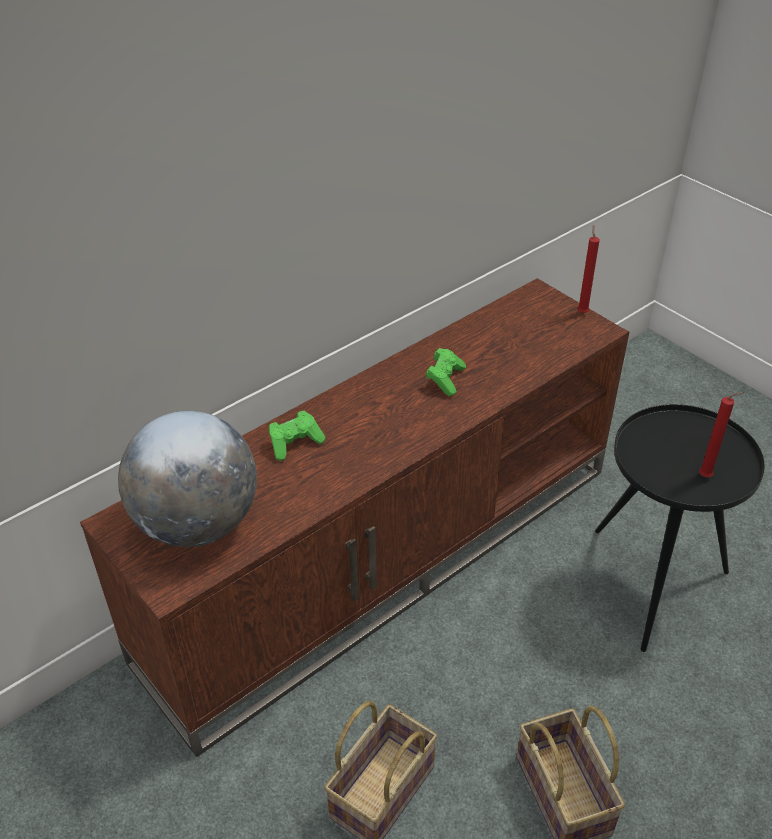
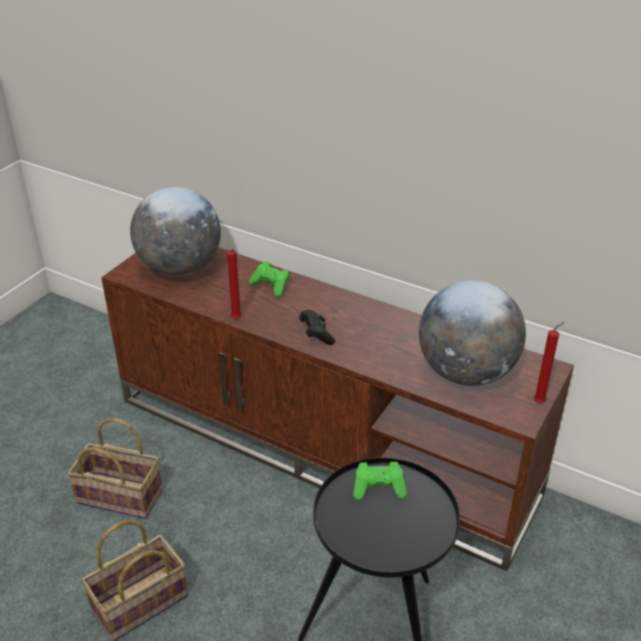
camera: 70 degrees right, 5 degrees down
green game controller [426,348,466,396] -> green game controller moved to [353,462,407,500]
red candle [699,392,744,477] -> red candle moved to [227,249,242,319]
none -> black game controller [299,310,335,345]
none -> globe [419,280,526,386]

